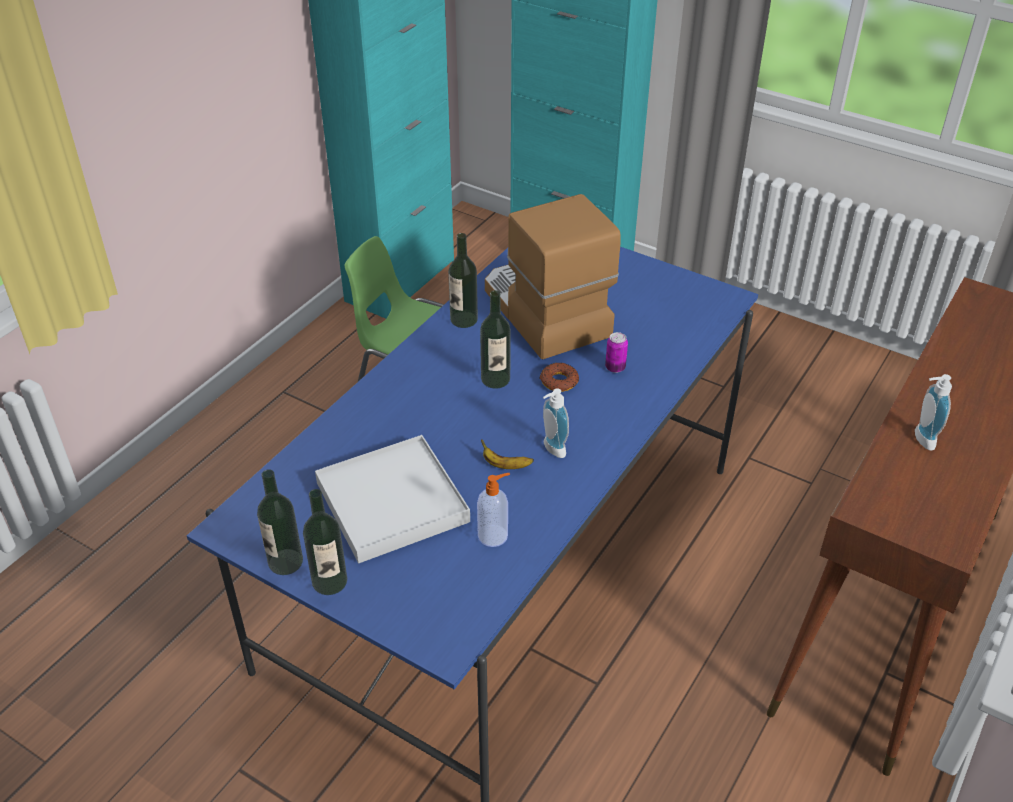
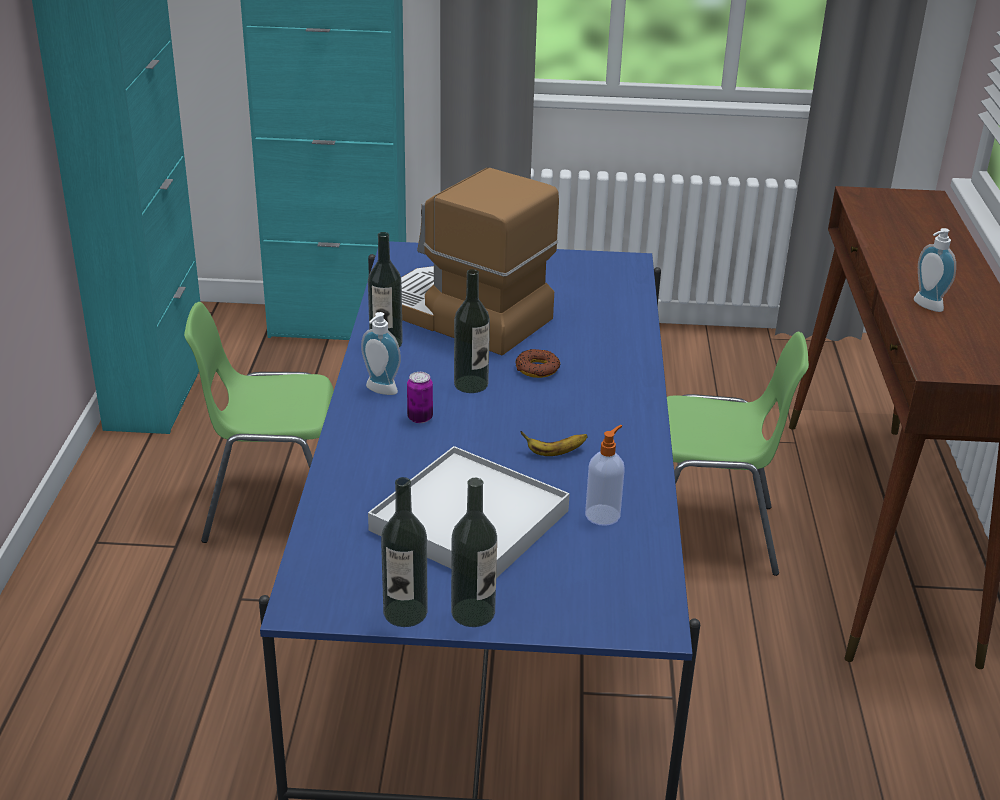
camera: 30 degrees left, 10 degrees down
soap dispenser [543,388,569,458] -> soap dispenser moved to [361,312,401,395]
can [605,332,628,373] -> can moved to [407,372,433,423]
none -> green chair [667,331,809,576]

